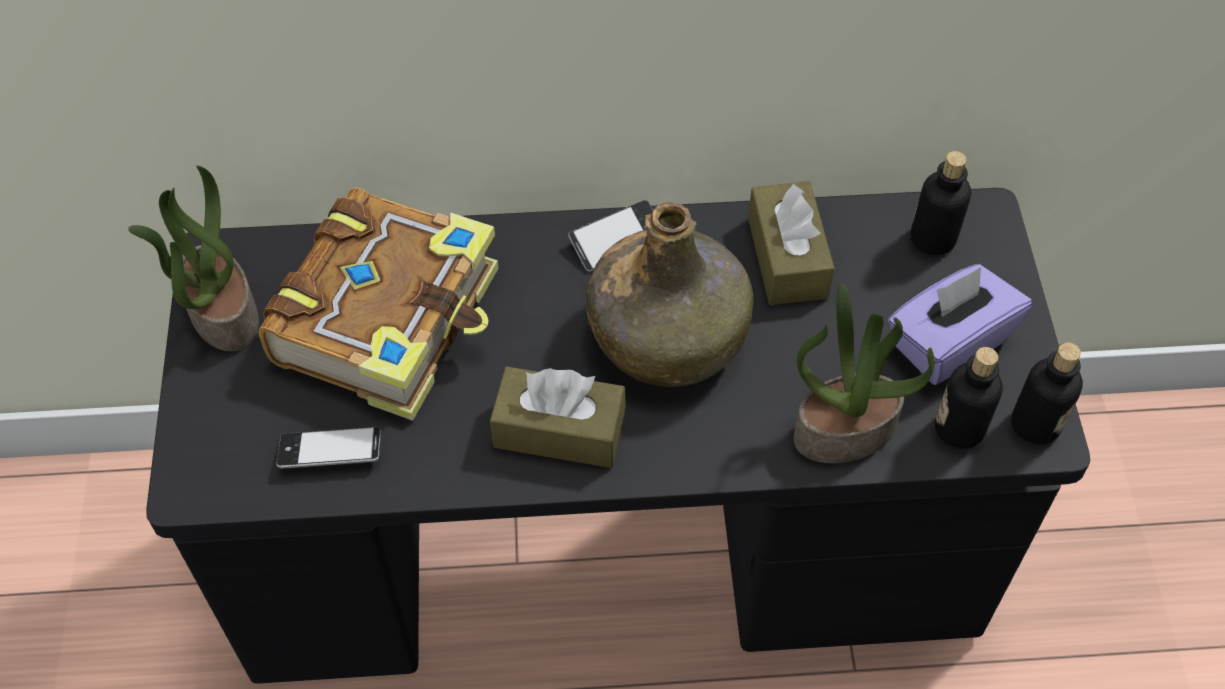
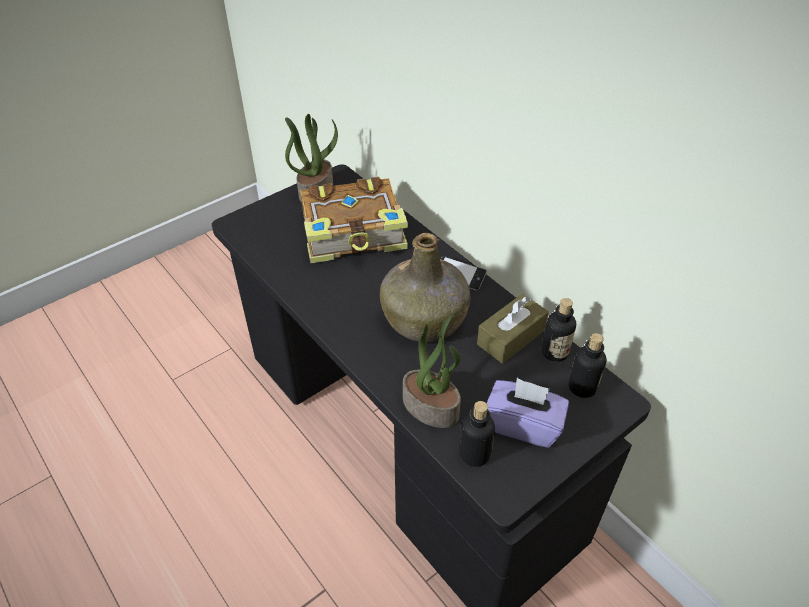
camera: 55 degrees right, 10 degrees down
phone [276,427,381,469] -> none
brown tissue box [490,366,626,468] -> none
bottle [1011,342,1083,445] -> bottle moved to [541,298,576,362]

